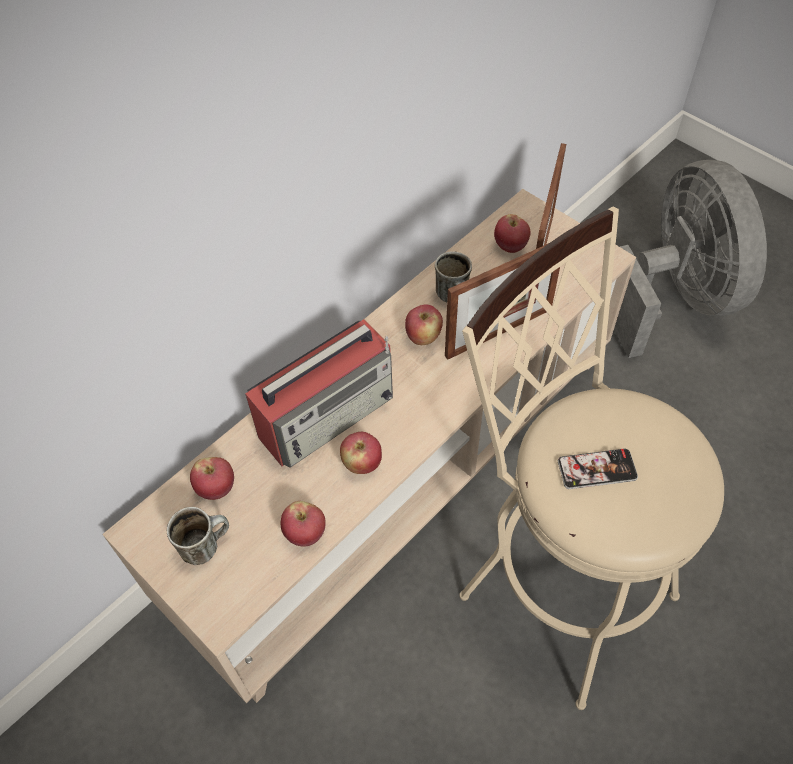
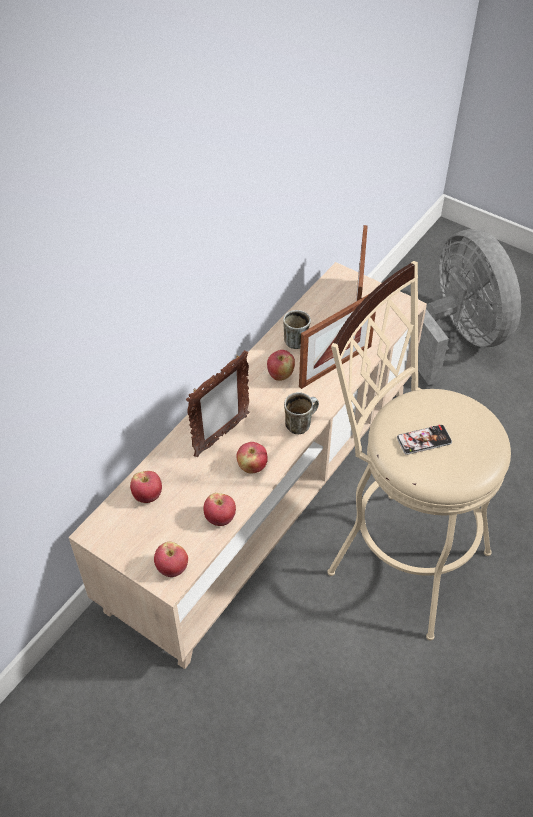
camera: 10 degrees left, 5 degrees down
mug [167,507,229,565] -> mug moved to [284,392,319,434]
radio [245,319,393,468] -> picture frame [186,350,249,457]
apple [494,214,530,253] -> apple moved to [154,542,188,577]

